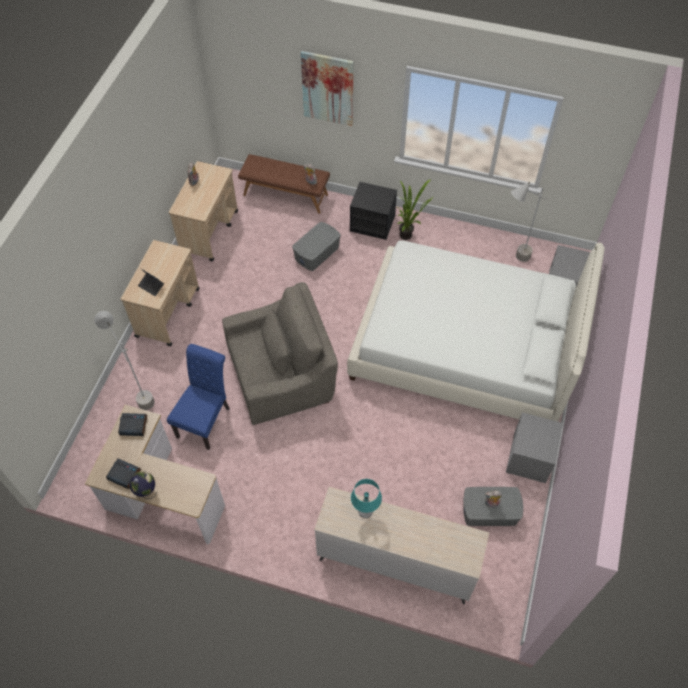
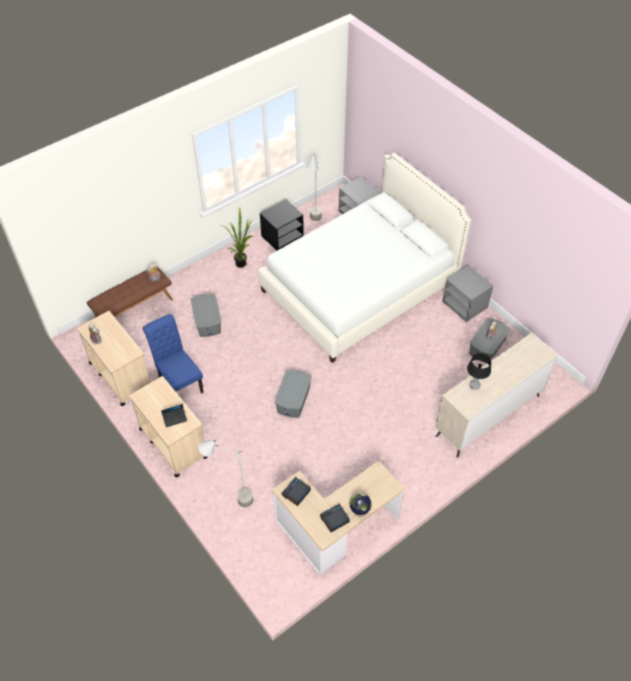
camera: 55 degrees left, 5 degrees down
blue chair [167,344,230,450] -> blue chair moved to [142,314,204,394]
grey armchair [222,282,338,425] -> grey storage box [275,370,312,418]
picture [301,51,354,126] -> none
black nightstand [350,182,397,240] -> black nightstand moved to [260,199,304,251]
turquoise table lamp [351,479,382,518] -> black table lamp [467,353,491,390]

